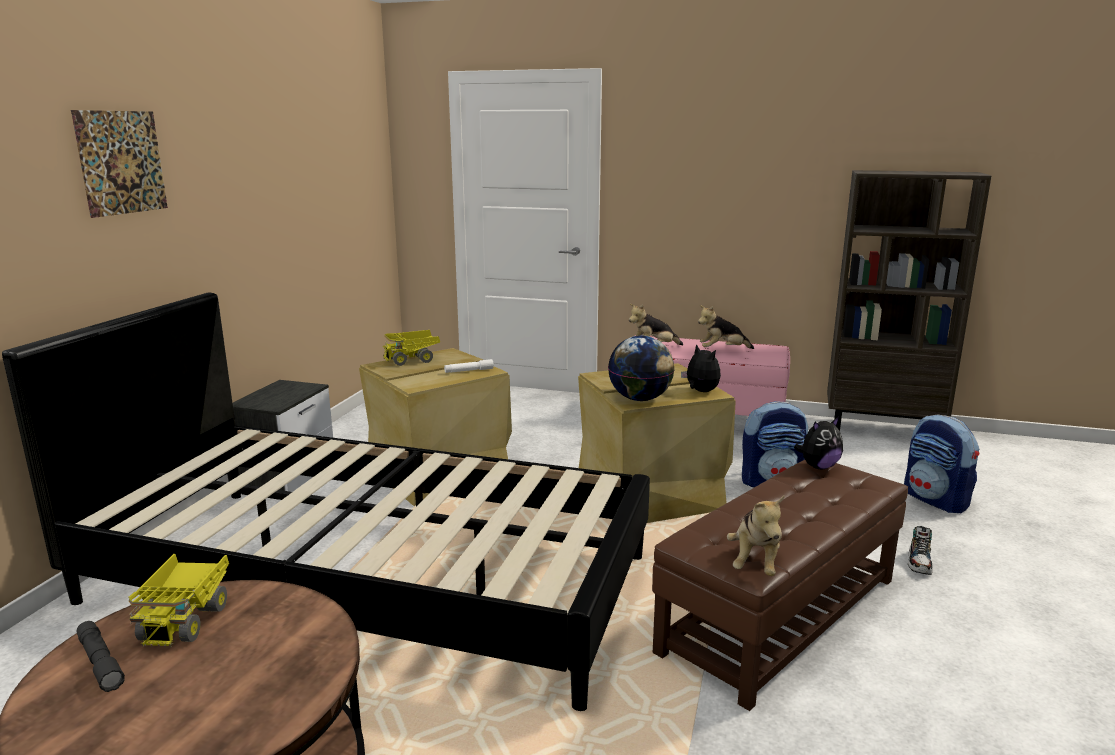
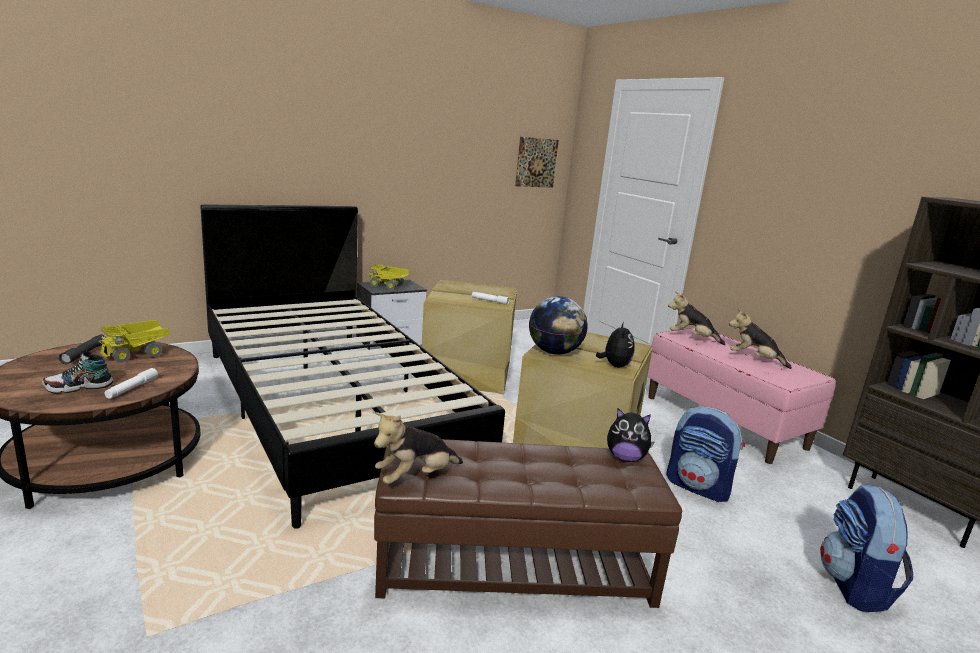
camera: 40 degrees right, 0 degrees up
picture [71,110,168,218] -> picture moved to [515,137,559,188]
toy truck [382,330,440,366] -> toy truck moved to [369,264,409,290]
shoe [908,526,933,575] -> shoe moved to [42,352,113,394]
none -> white flashlight [104,368,158,399]

